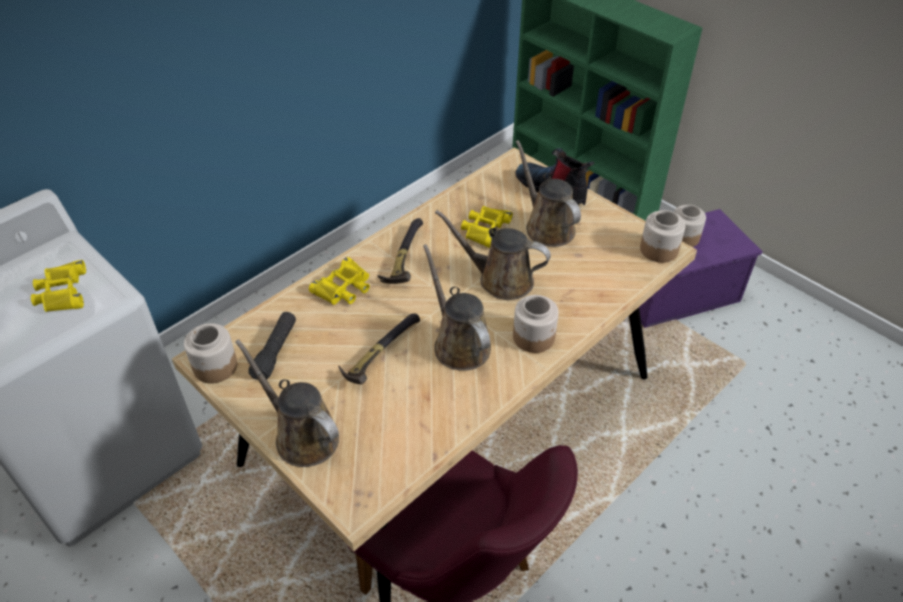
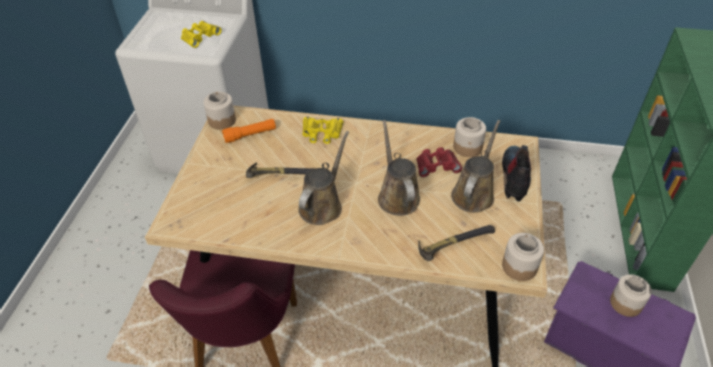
camera: 55 degrees right, 0 degrees up
brown watering can [235,339,339,467] -> none
black flashlight [248,312,296,380] -> orange flashlight [222,119,276,143]
hammer [377,218,423,284] -> hammer moved to [418,225,495,261]
yellow binoculars [461,206,513,248] -> red binoculars [416,147,462,177]
jar [513,295,559,353] -> jar moved to [453,117,486,157]

